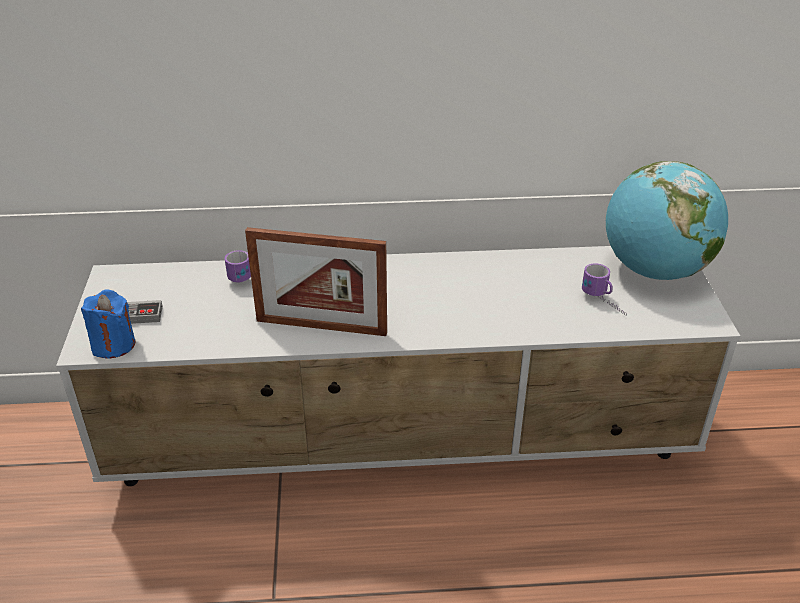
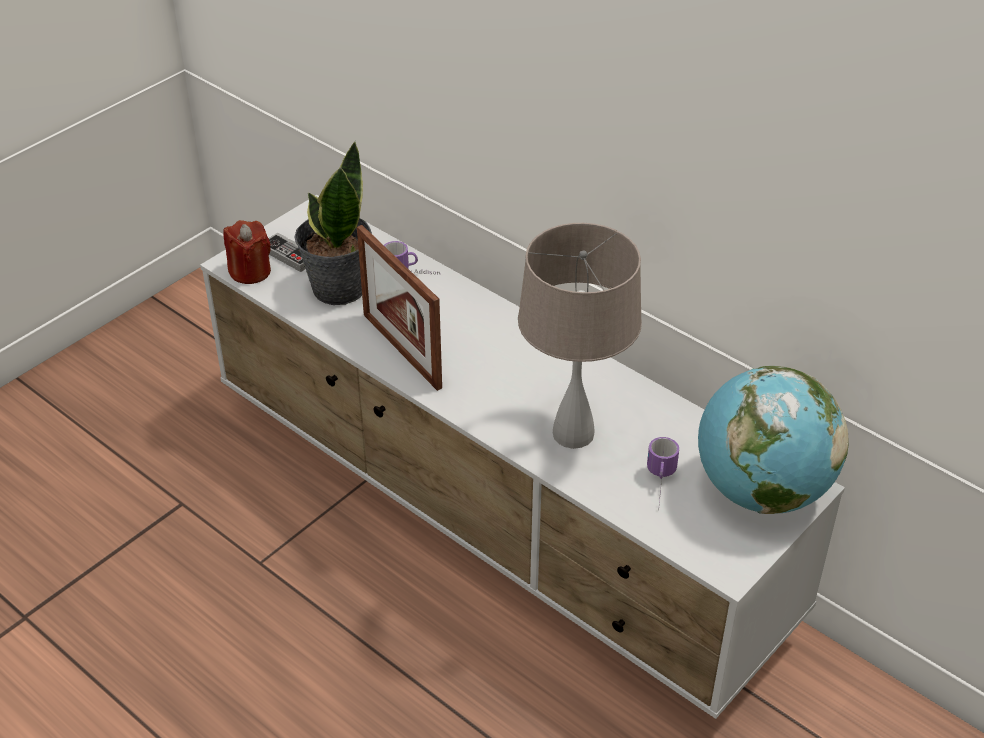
camera: 45 degrees right, 5 degrees up
blue candle [81,289,135,358] -> red candle [223,220,271,284]
none -> potted plant [295,142,372,305]
none -> beige table lamp [518,223,642,449]

